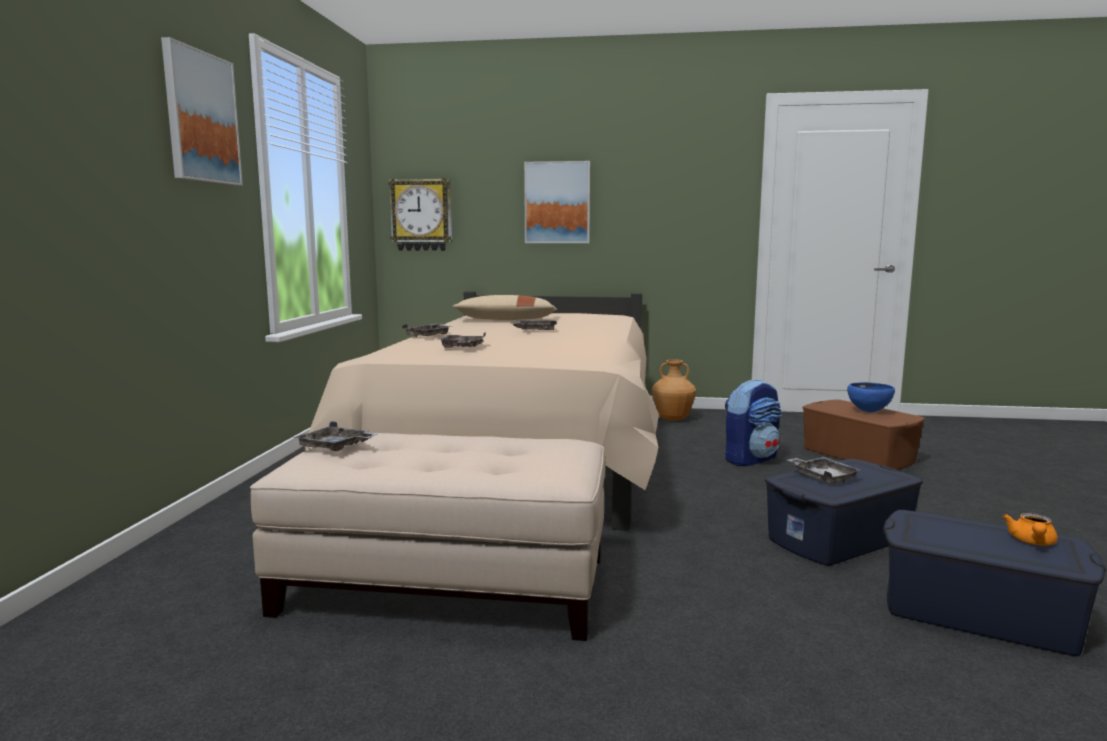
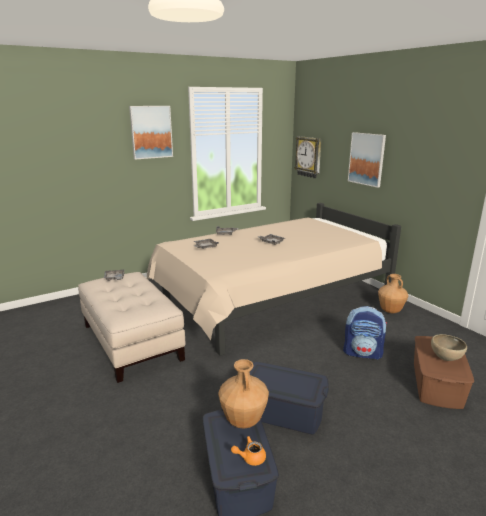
camera: 50 degrees right, 10 degrees up
beige pillow [452,295,558,320] -> none
grey tray [788,457,861,484] -> none
blue bowl [847,382,895,413] -> brown bowl [431,334,467,361]
none -> brown vase [218,359,269,429]

